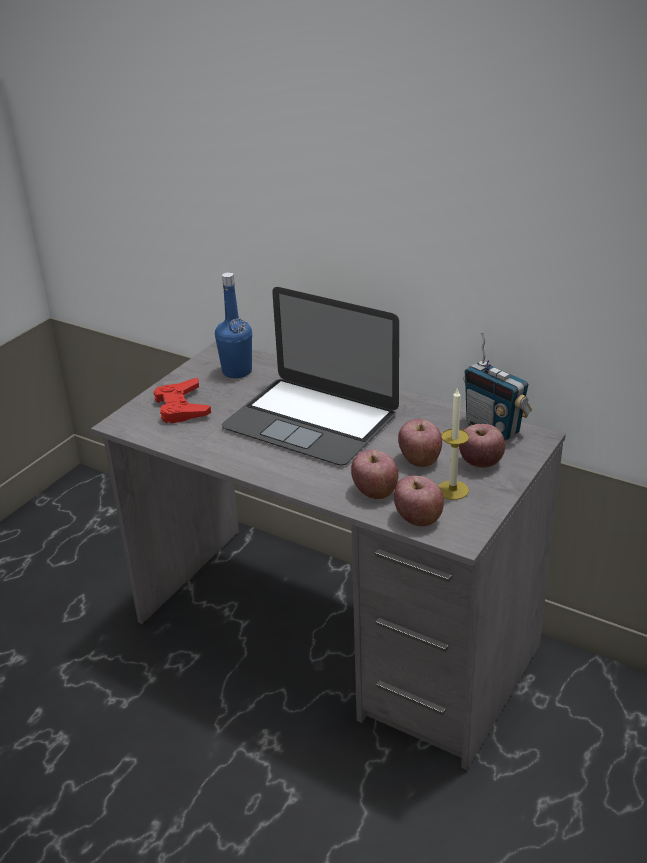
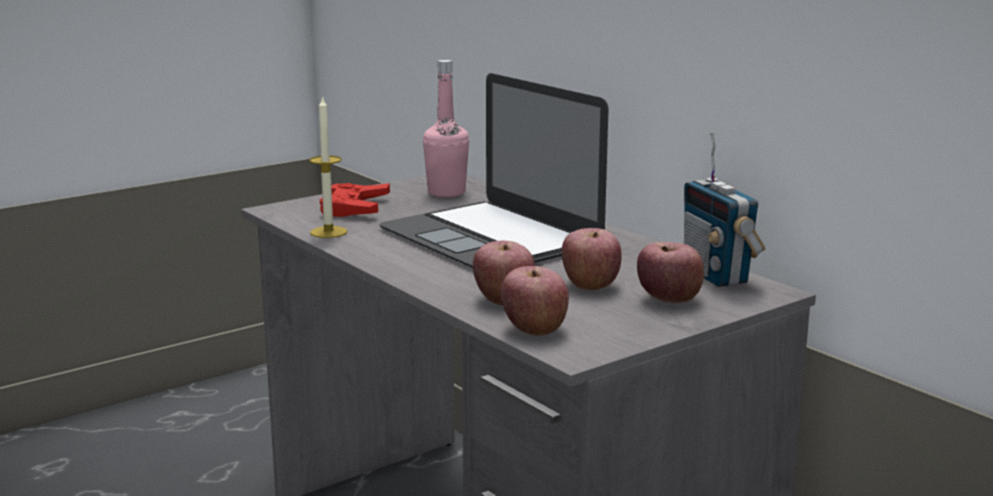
camera: 20 degrees right, 15 degrees down
blue bottle [215,272,252,378] -> pink bottle [423,60,469,197]
candle [439,388,469,500] -> candle moved to [309,95,347,238]

